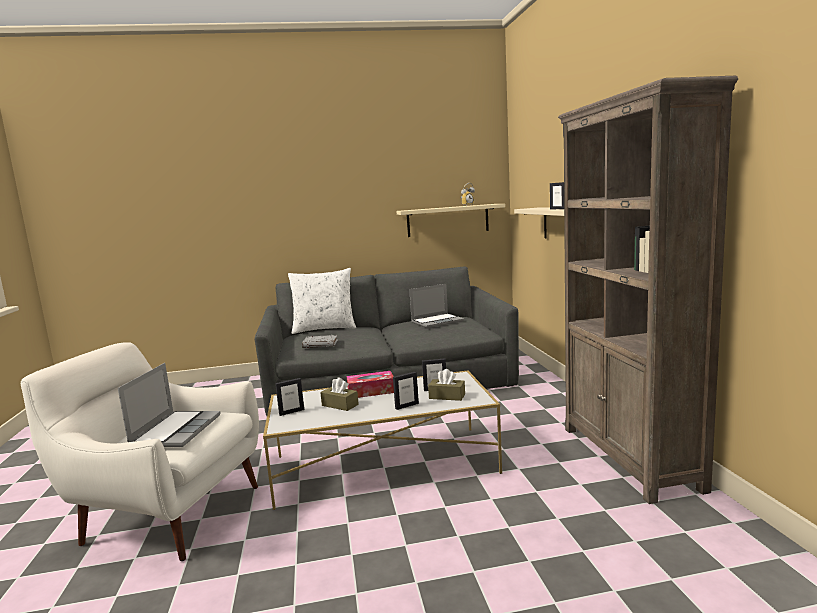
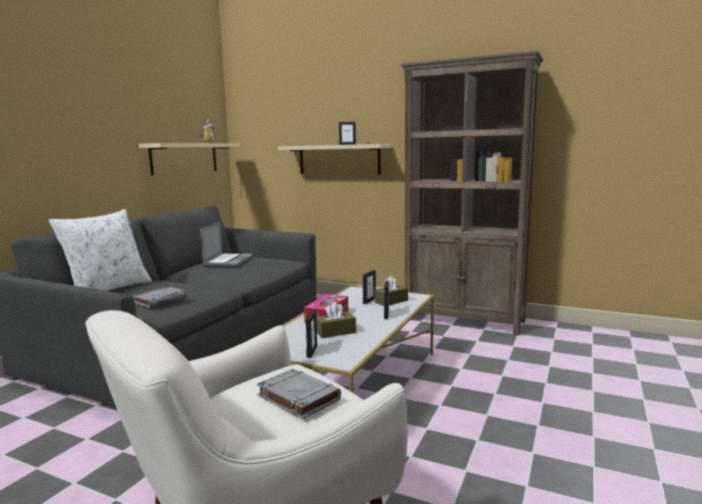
camera: 55 degrees left, 0 degrees up
laptop [118,363,220,447] -> grey book [257,369,341,419]

